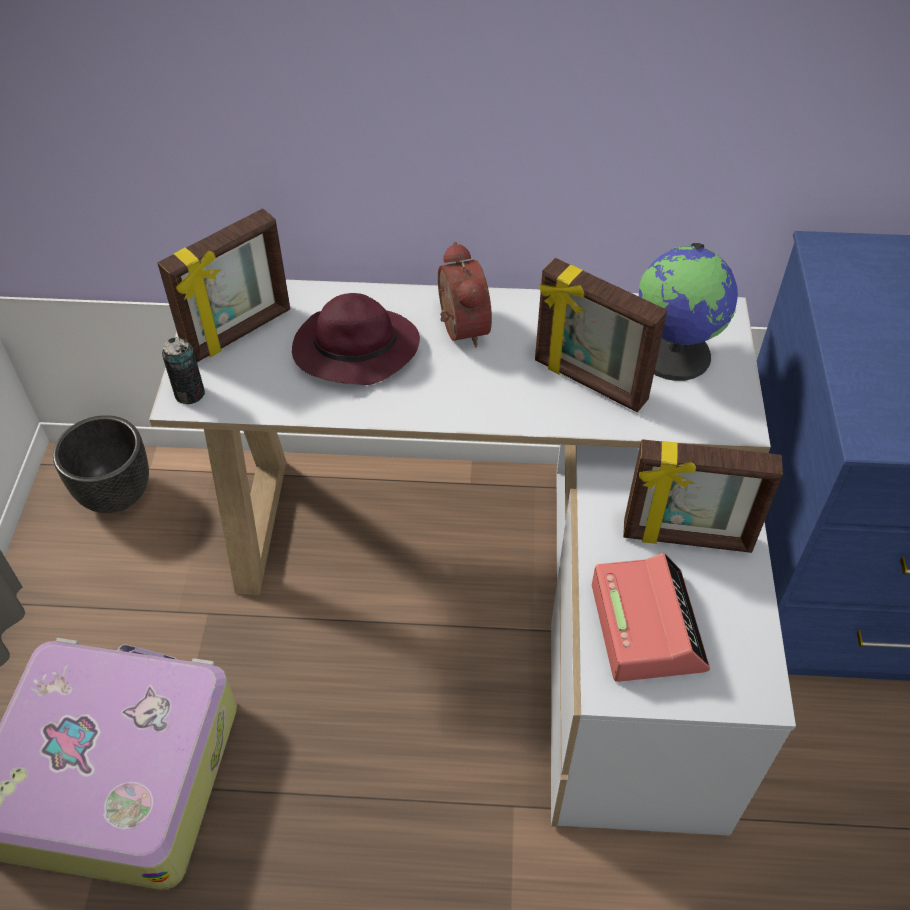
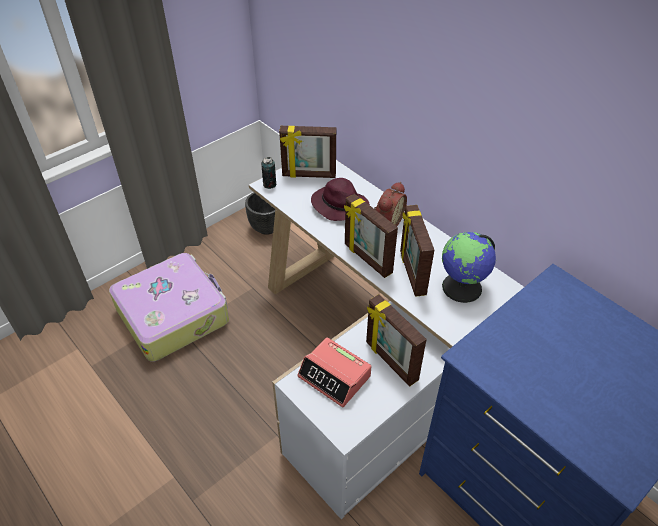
camera: 45 degrees right, 5 degrees down
alarm clock [592,553,710,682] -> alarm clock turned 90 degrees clockwise [297,337,371,407]
none -> picture frame [344,194,398,278]

